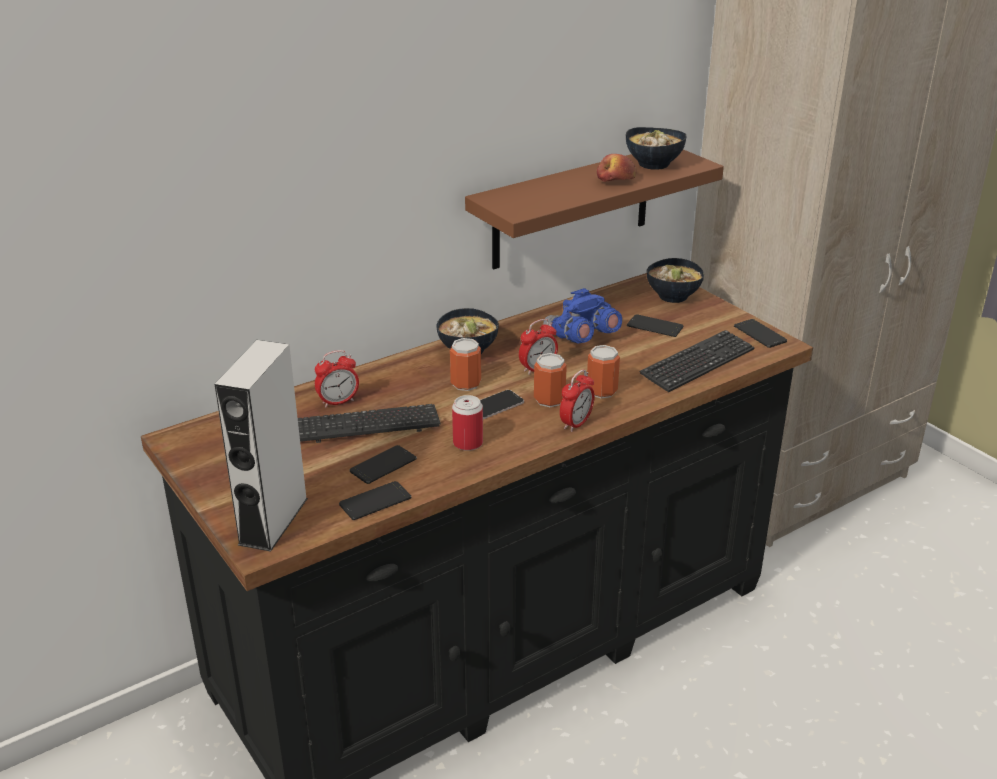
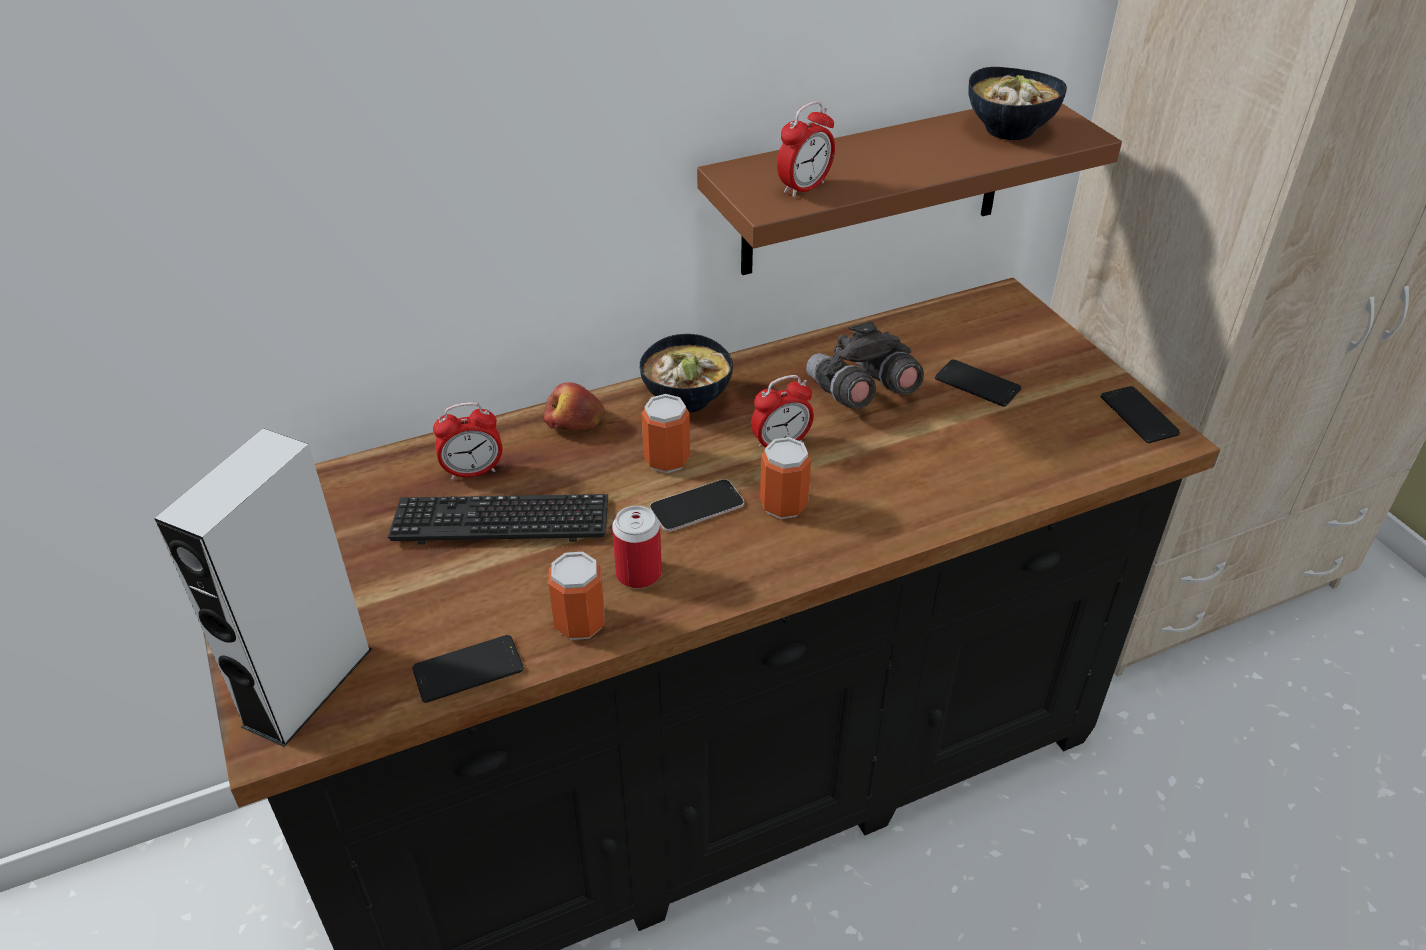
camera: 10 degrees right, 10 degrees up
phone [350,445,417,484] -> none
blue binoculars [543,288,622,343] -> grey binoculars [806,321,924,409]
alarm clock [560,370,595,432] -> alarm clock moved to [777,101,835,198]
can [587,345,620,399] -> can moved to [549,552,605,640]
apple [597,154,637,182] -> apple moved to [543,382,605,430]
keyboard [639,330,755,392] -> none
bowl [647,258,704,303] -> none

